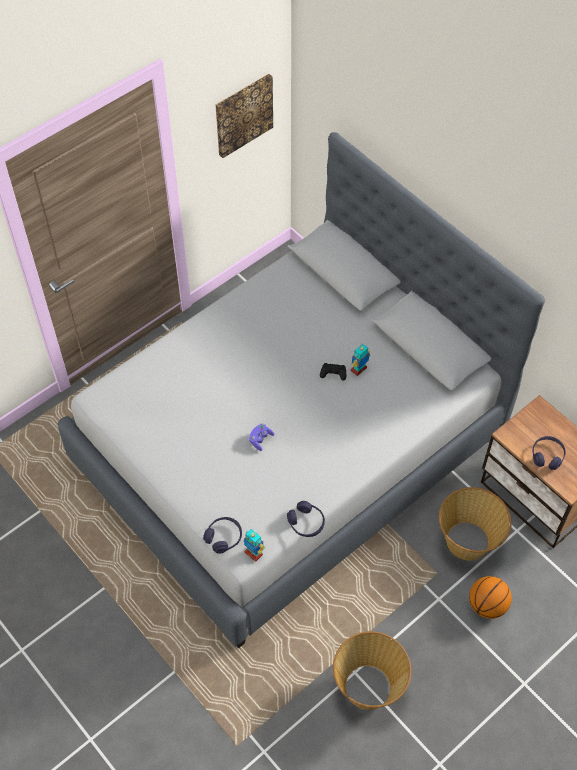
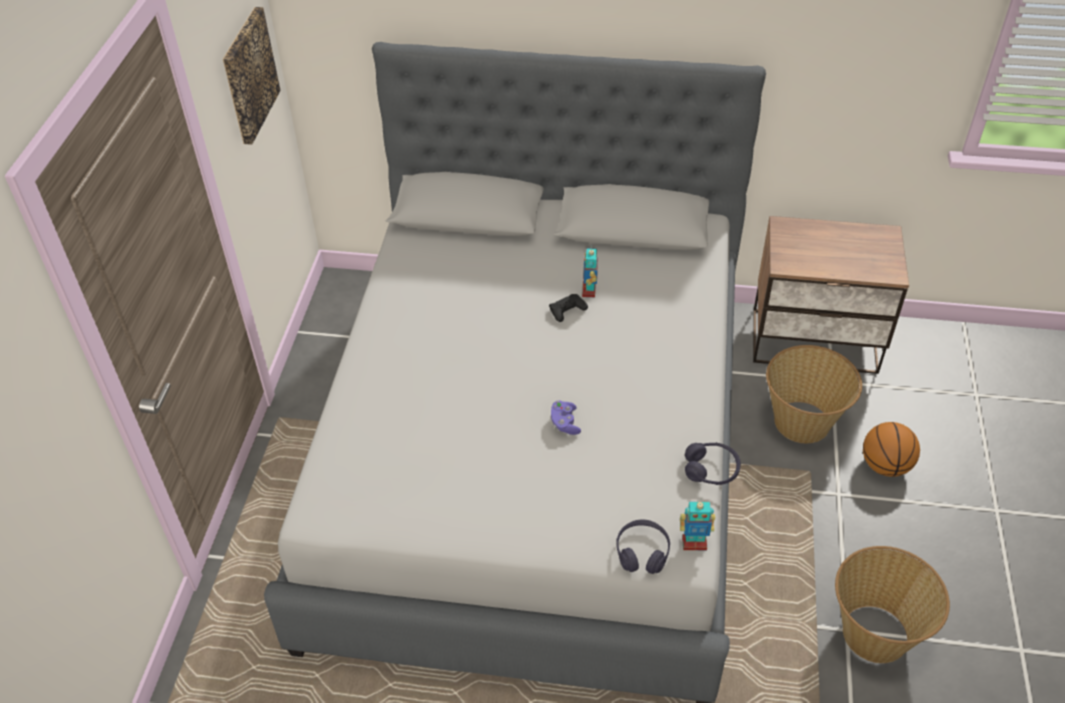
camera: 40 degrees left, 10 degrees down
purple headphones [533,436,566,470] -> none

